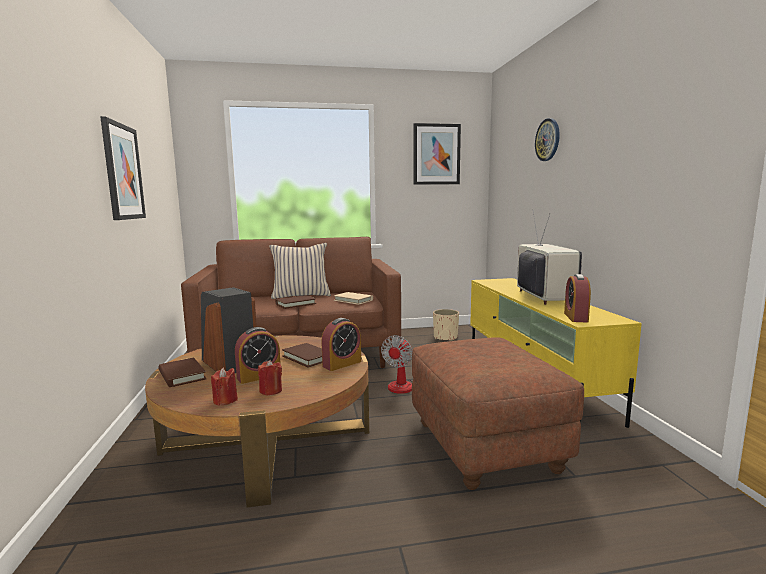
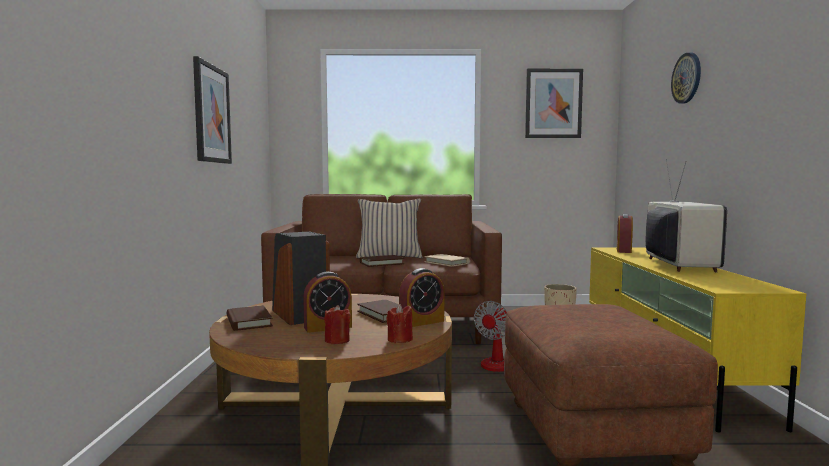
camera: 10 degrees right, 5 degrees down
red candle [211,368,238,406] -> red candle moved to [386,304,413,343]
alarm clock [564,274,591,322] -> alarm clock moved to [617,214,633,253]

